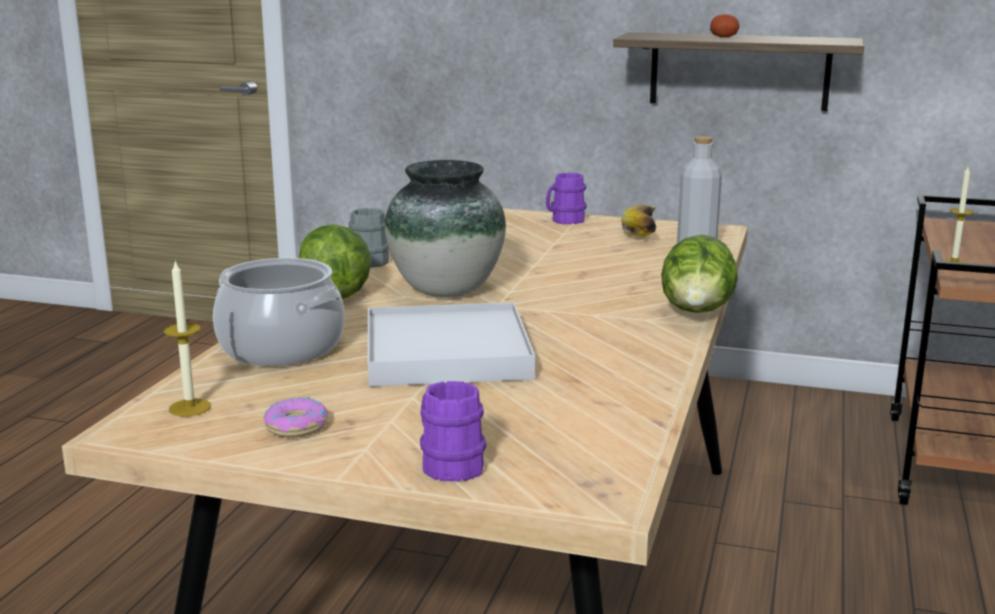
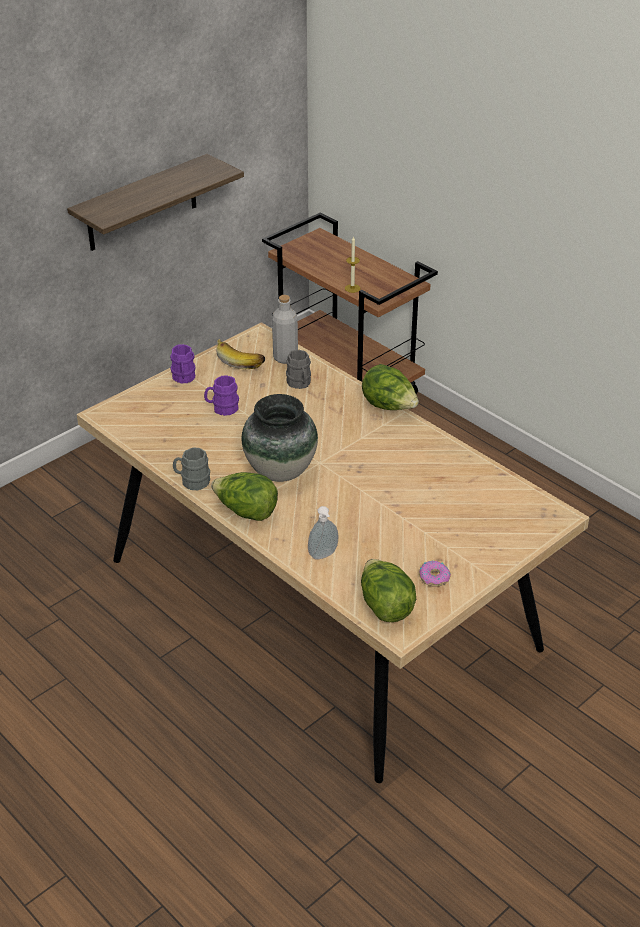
camera: 60 degrees left, 20 degrees up
candle [164,260,211,417] -> lettuce [361,559,416,622]
cooking pot [213,258,344,366] -> soap dispenser [308,506,338,560]
white tray [368,302,535,387] -> none
purple mug [420,381,486,482] -> purple mug moved to [204,375,239,416]
potato [710,14,739,37] -> none
none -> grey mug [286,350,311,389]

